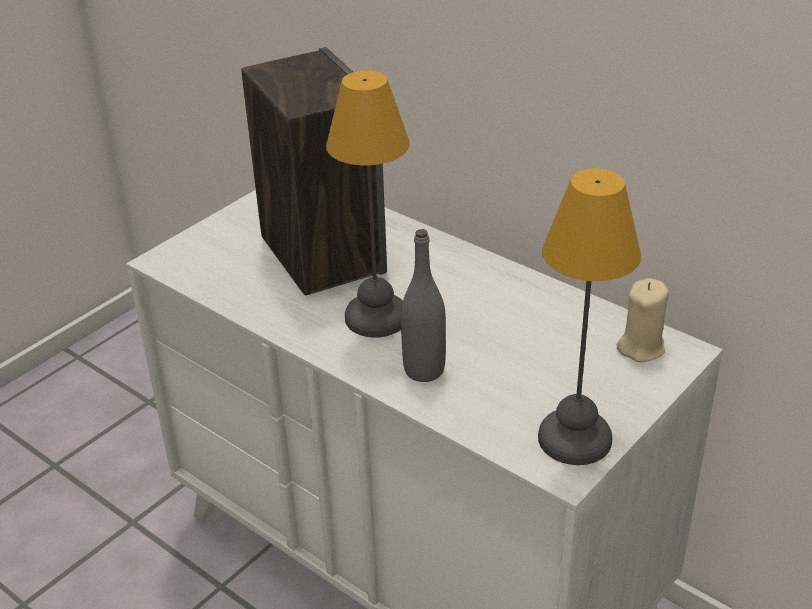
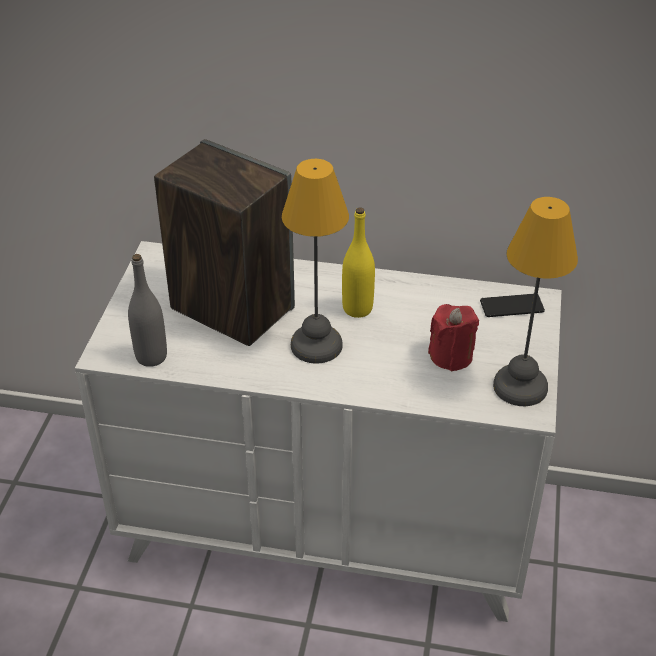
camera: 30 degrees left, 5 degrees up
grey bottle [401,229,446,382] -> grey bottle moved to [128,254,167,367]
beige candle [617,278,669,362] -> phone [480,294,545,317]
none -> yellow bottle [342,207,375,318]
none -> red candle [428,304,479,371]

